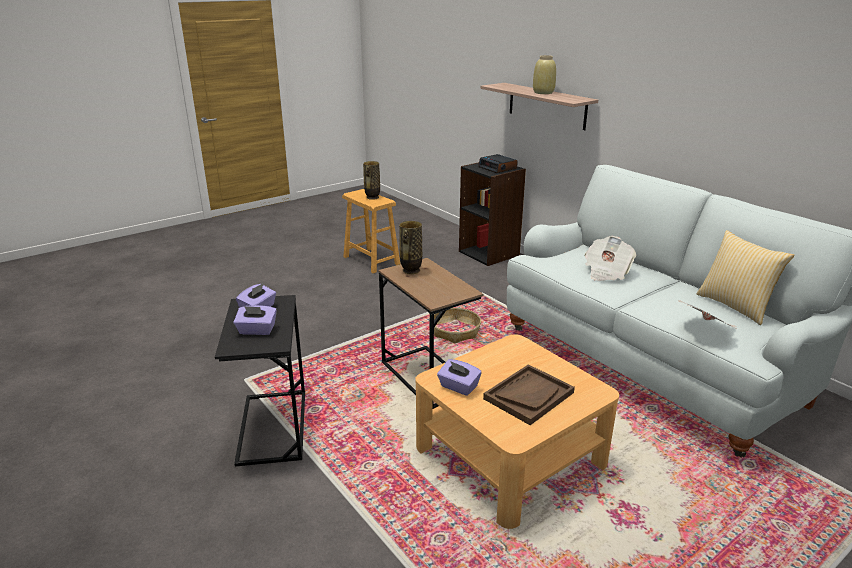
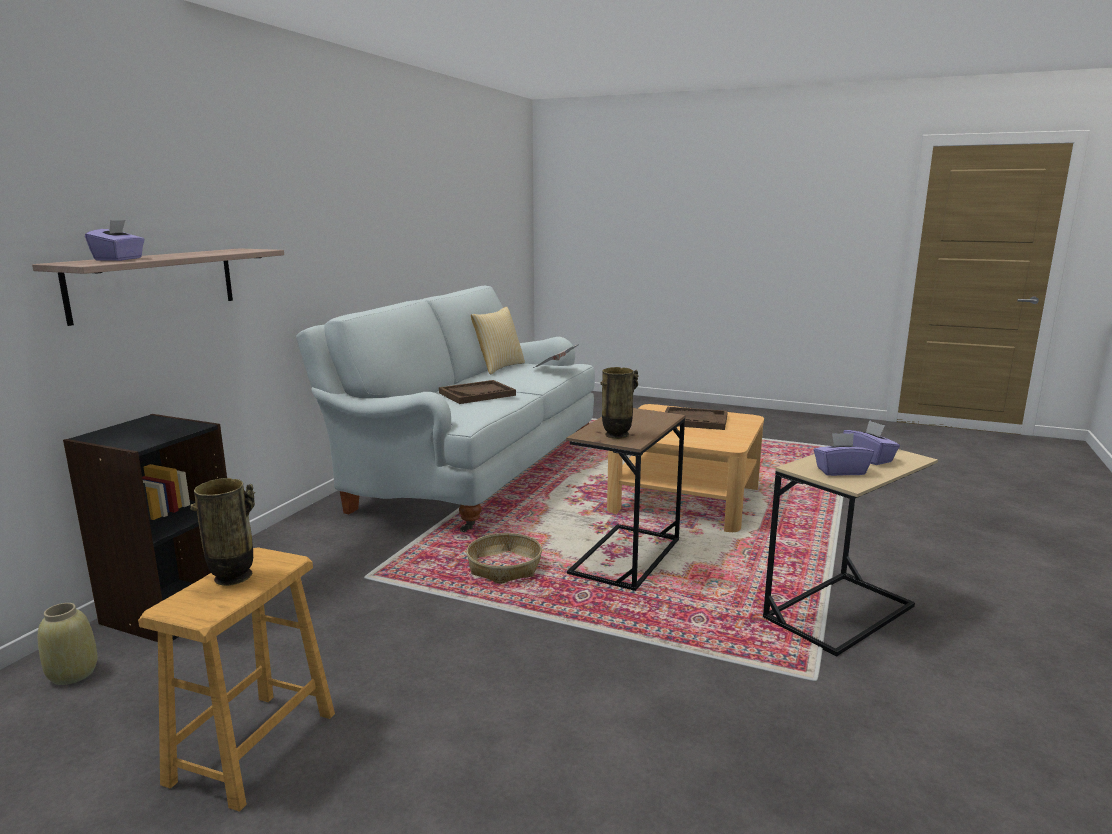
camera: 120 degrees left, 10 degrees down
black side table [215,295,305,467] -> beige side table [763,449,938,656]
purple tissue box [437,359,482,396] -> purple tissue box moved to [85,220,145,261]
alarm clock [478,154,518,173] -> none
beige vase [533,55,556,94] -> beige vase moved to [38,603,97,685]
newspaper [585,236,636,281] -> brown tray [439,380,516,404]

